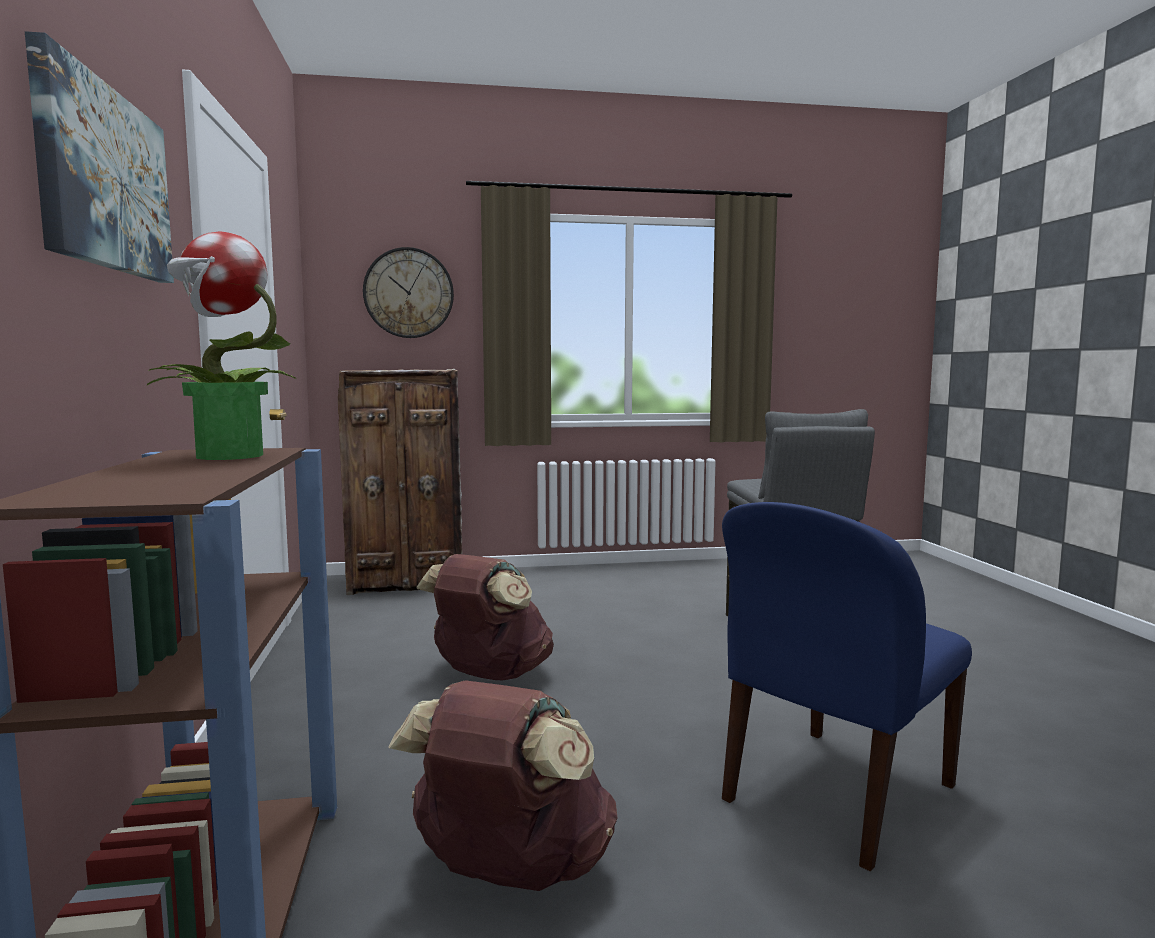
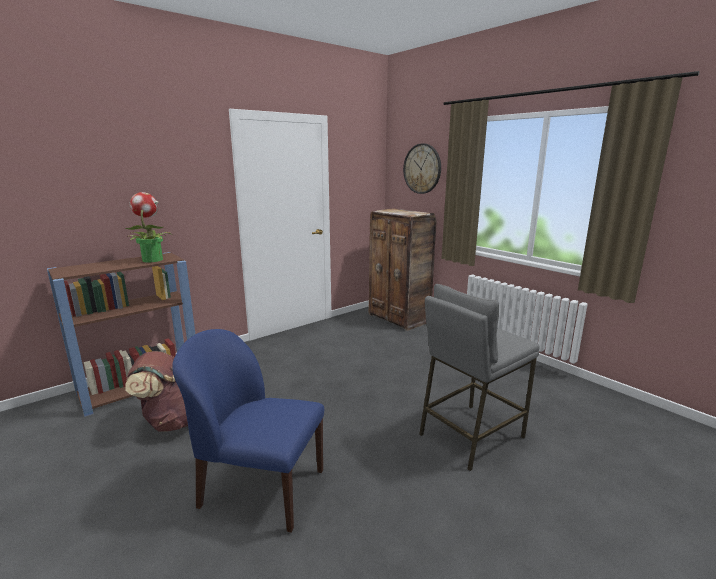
camera: 60 degrees right, 10 degrees up
picture [25,31,174,283] -> none
brown backpack [416,554,554,680] -> none

